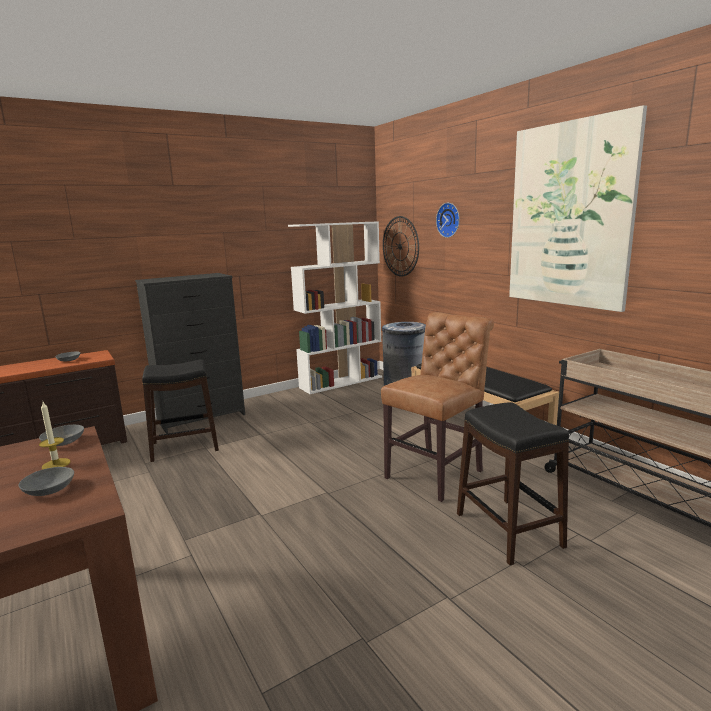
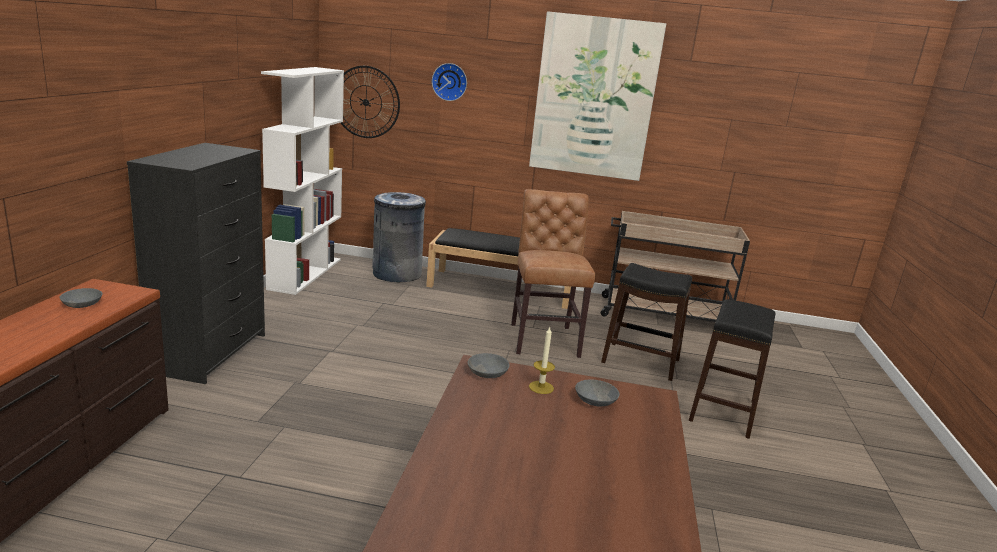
camera: 50 degrees left, 5 degrees up
black stool [142,359,219,462] -> black stool moved to [689,299,775,439]

